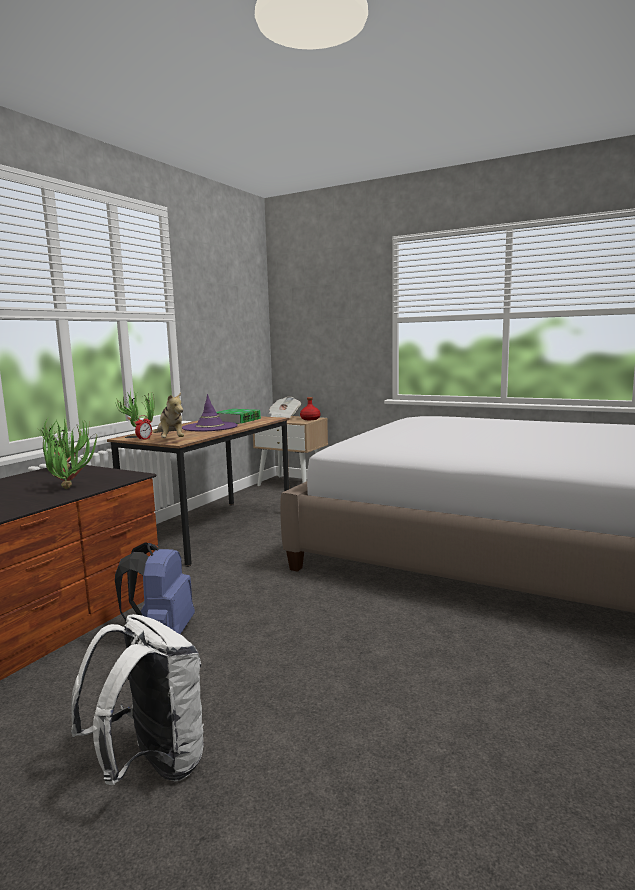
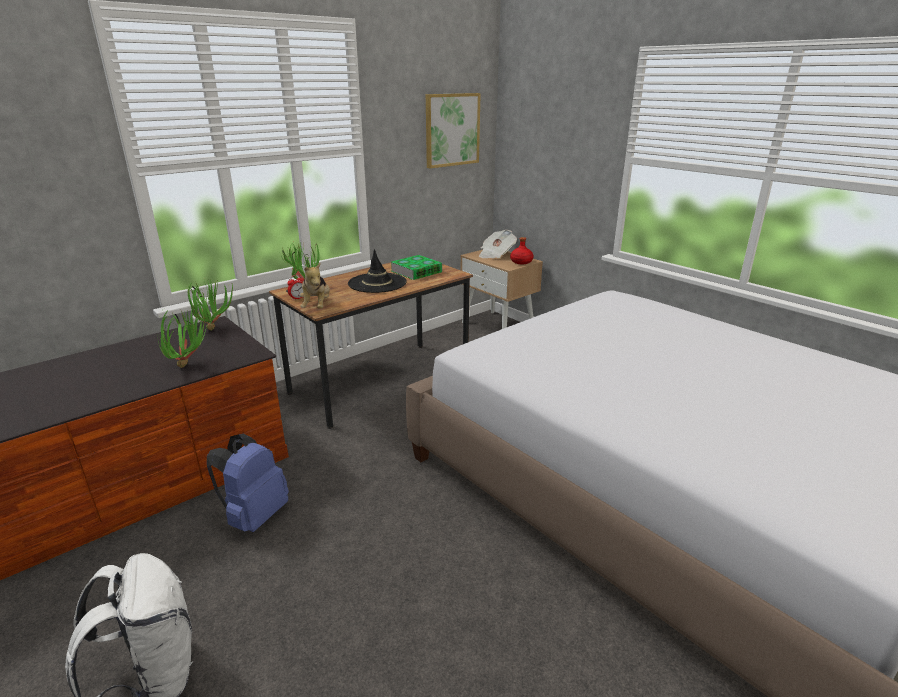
camera: 20 degrees right, 15 degrees up
purple hat [182,394,238,431] -> black hat [348,249,407,293]
none -> picture [426,93,481,168]

